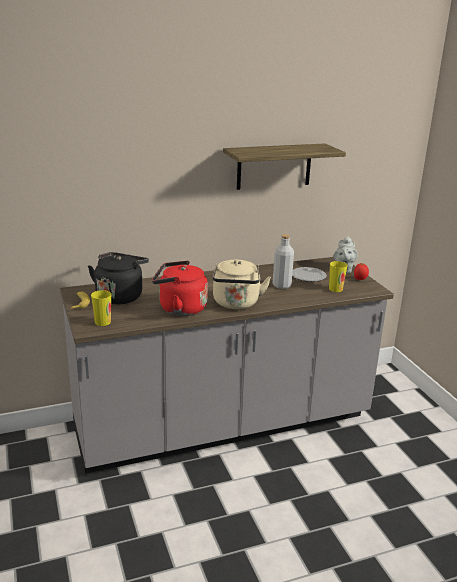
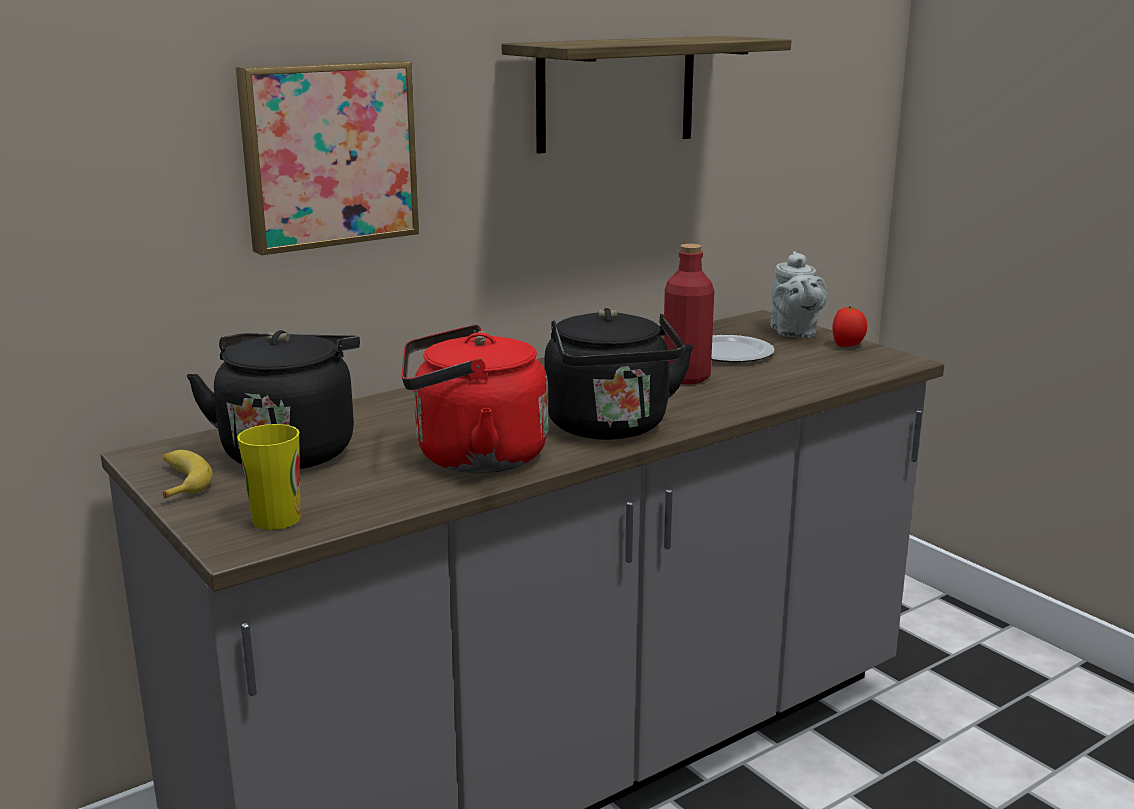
camera: 15 degrees left, 5 degrees down
beige kettle [213,260,271,309] -> black kettle [544,308,694,440]
grey bottle [273,234,294,289] -> red bottle [663,244,714,384]
cup [329,261,348,292] -> none
none -> picture [236,60,419,255]

